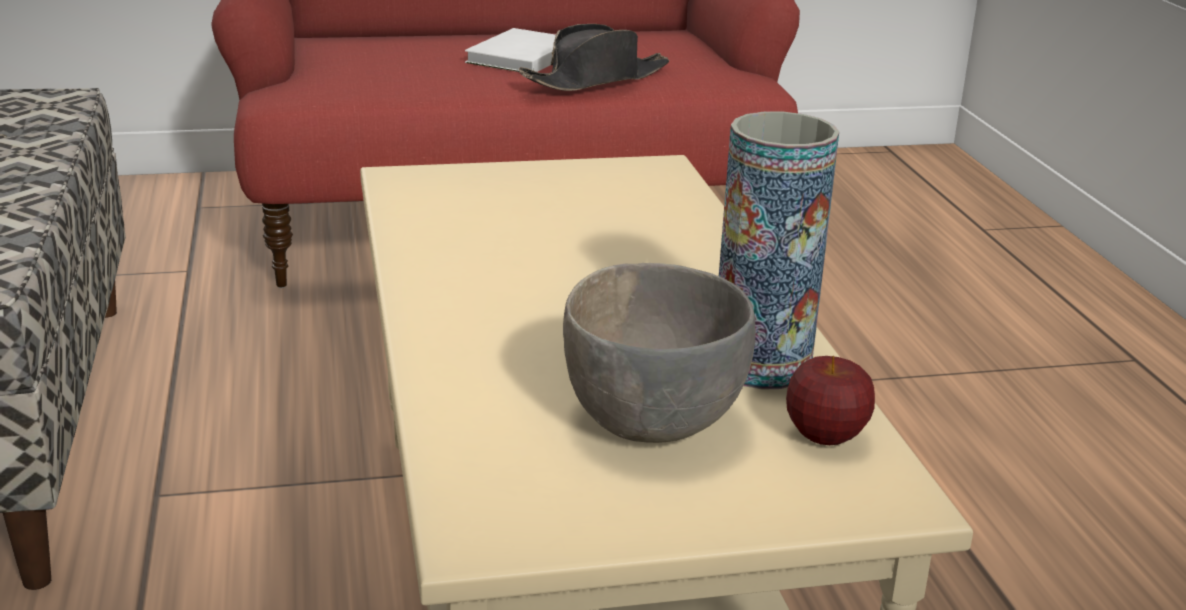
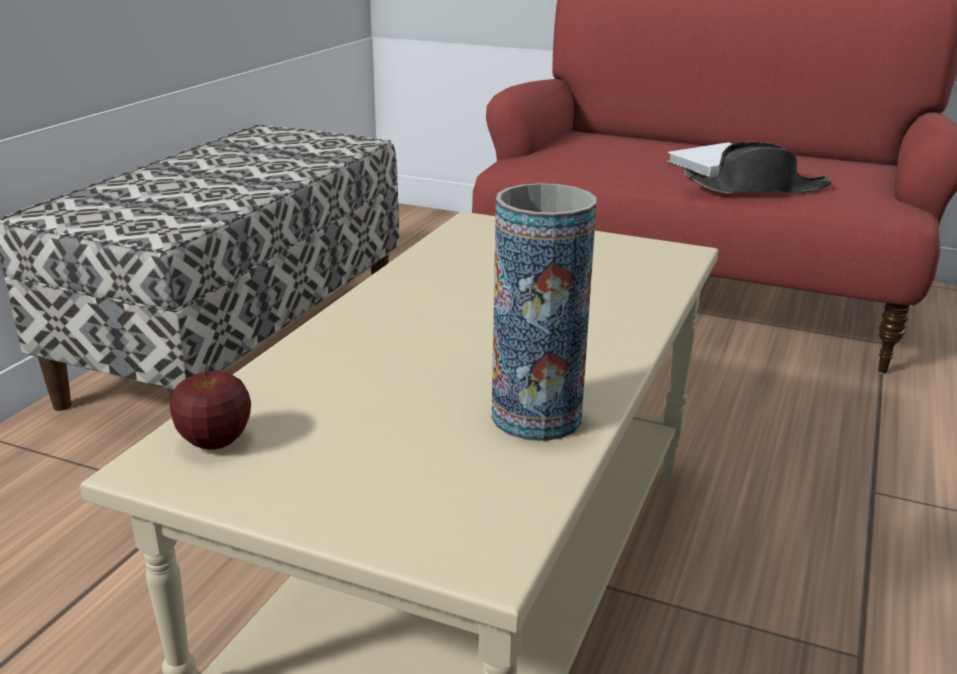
camera: 35 degrees right, 0 degrees up
grey bowl [563,263,756,443] -> none
apple [786,356,875,445] -> apple moved to [170,370,251,450]

